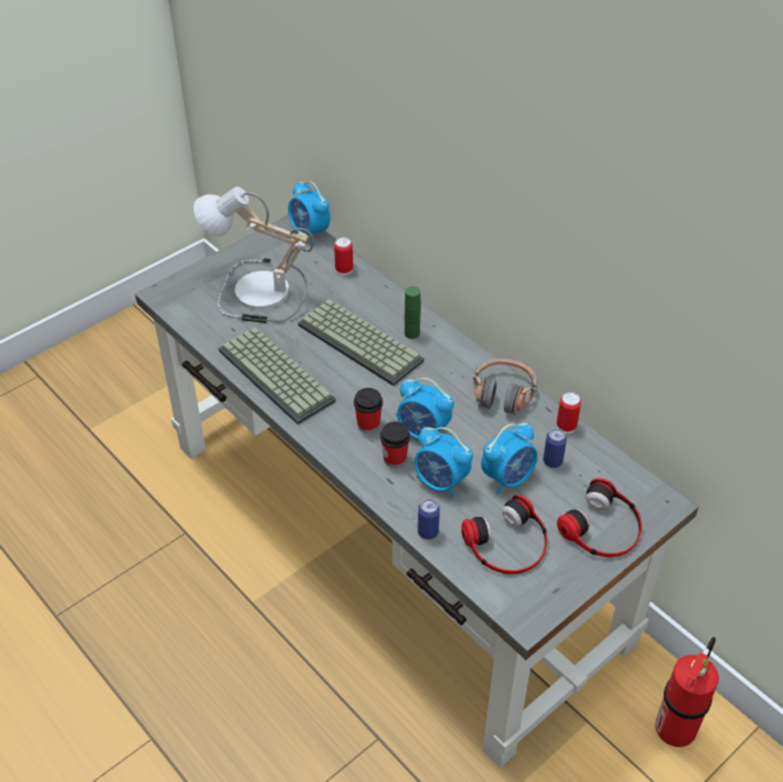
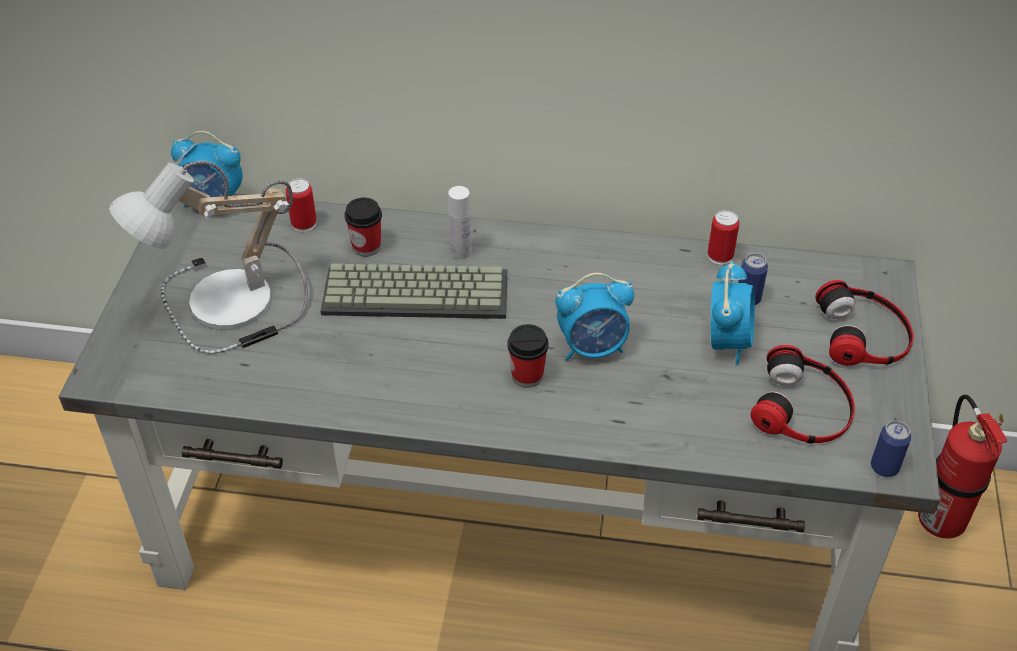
camera: 40 degrees left, 0 degrees up
keyboard [219,327,336,425] -> none
cup [380,421,410,468] -> cup moved to [344,198,382,257]
green bottle [404,286,421,339] -> white bottle [448,186,472,259]
alarm clock [414,426,473,498] -> none
can [418,499,440,539] -> can moved to [871,420,911,477]
headphones [473,359,537,415] -> none

